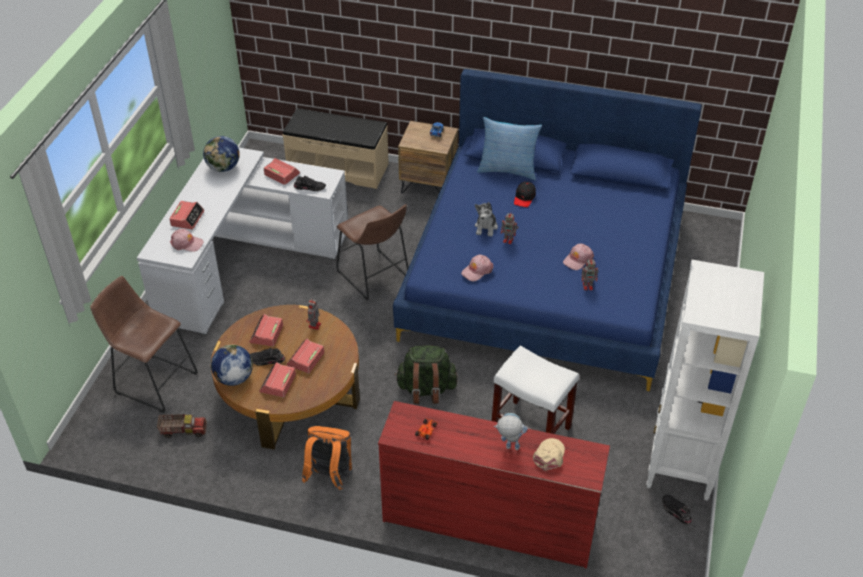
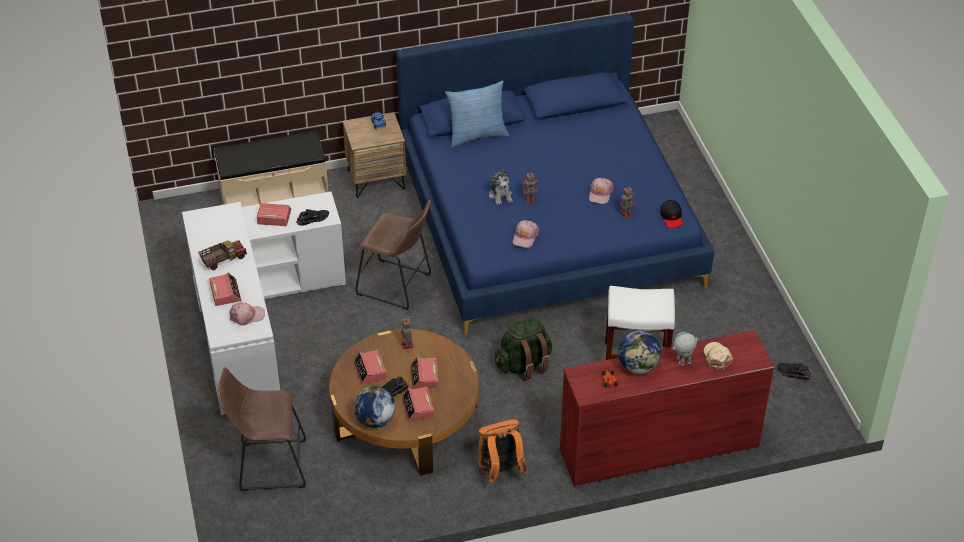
camera: 30 degrees left, 0 degrees up
toy truck [157,414,207,438] -> toy truck moved to [198,240,247,270]
globe [203,136,240,172] -> globe moved to [618,331,661,374]
black cap [514,182,536,207] -> black cap moved to [660,200,683,228]
white bookcase [646,259,764,501] -> none

